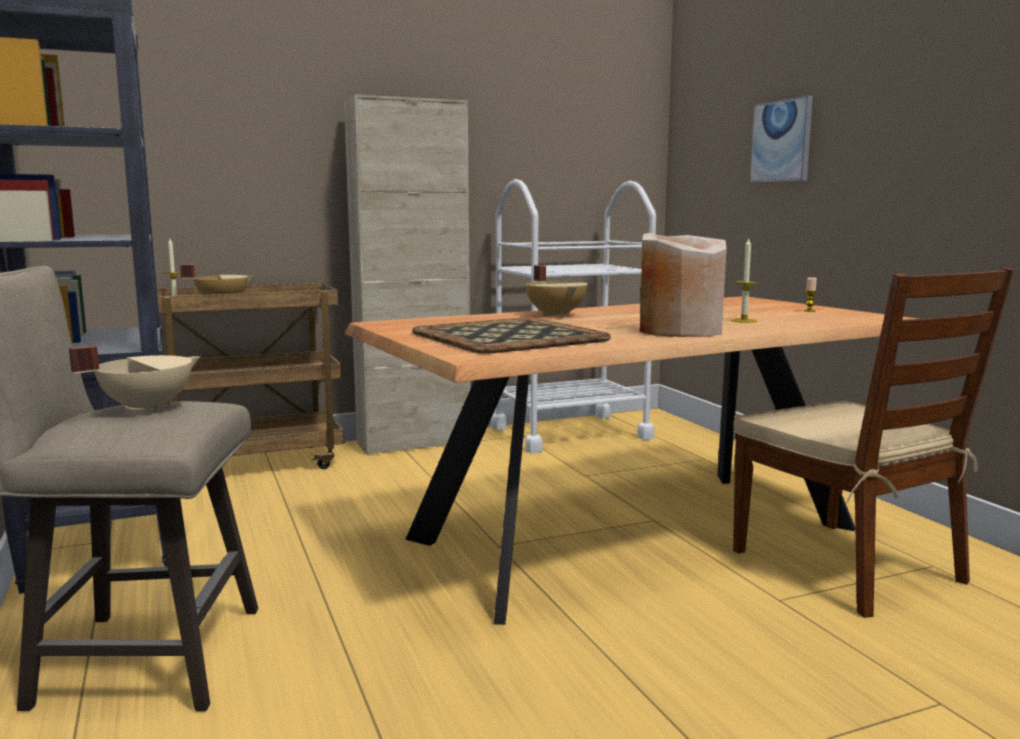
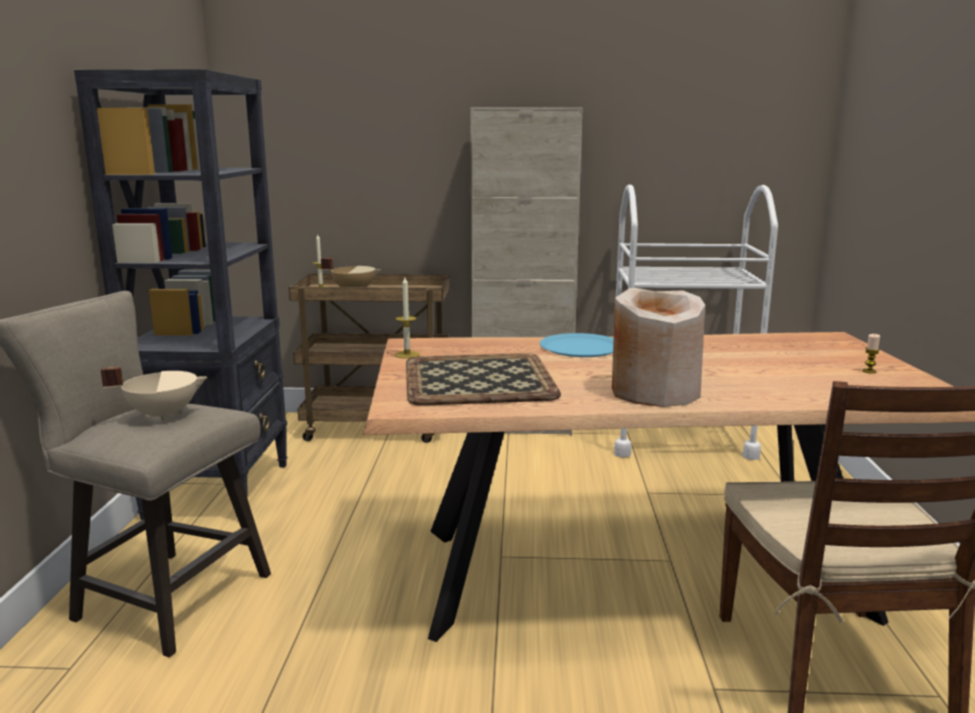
camera: 25 degrees right, 5 degrees up
beige cooking pot [525,265,588,317] -> blue plate [539,333,614,357]
candle [731,239,757,323] -> candle moved to [395,277,420,358]
picture [750,96,813,183] -> none

